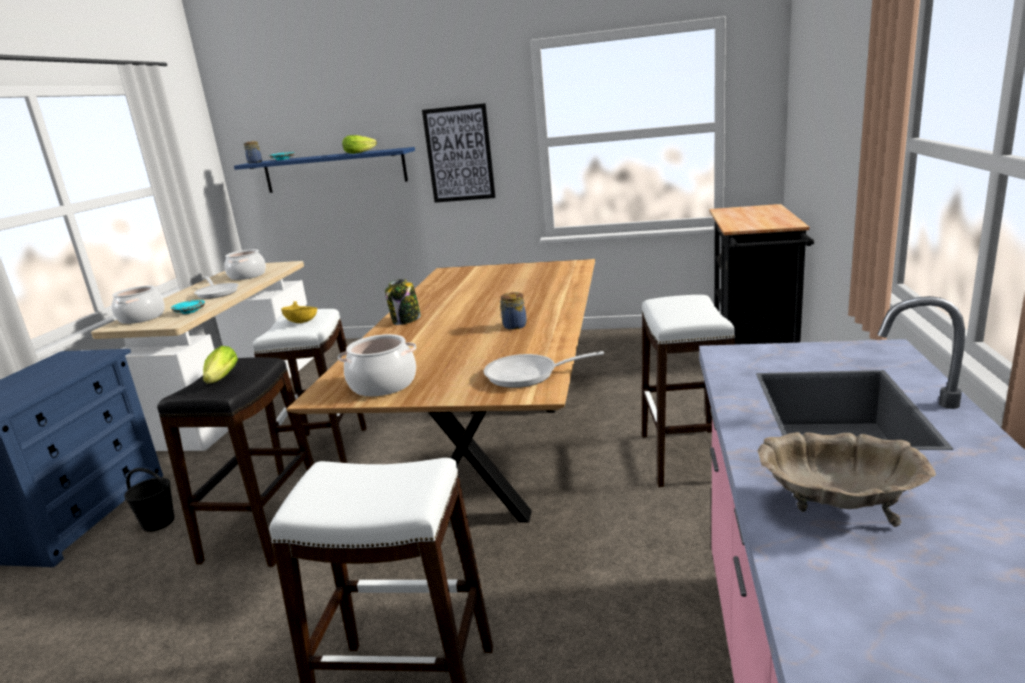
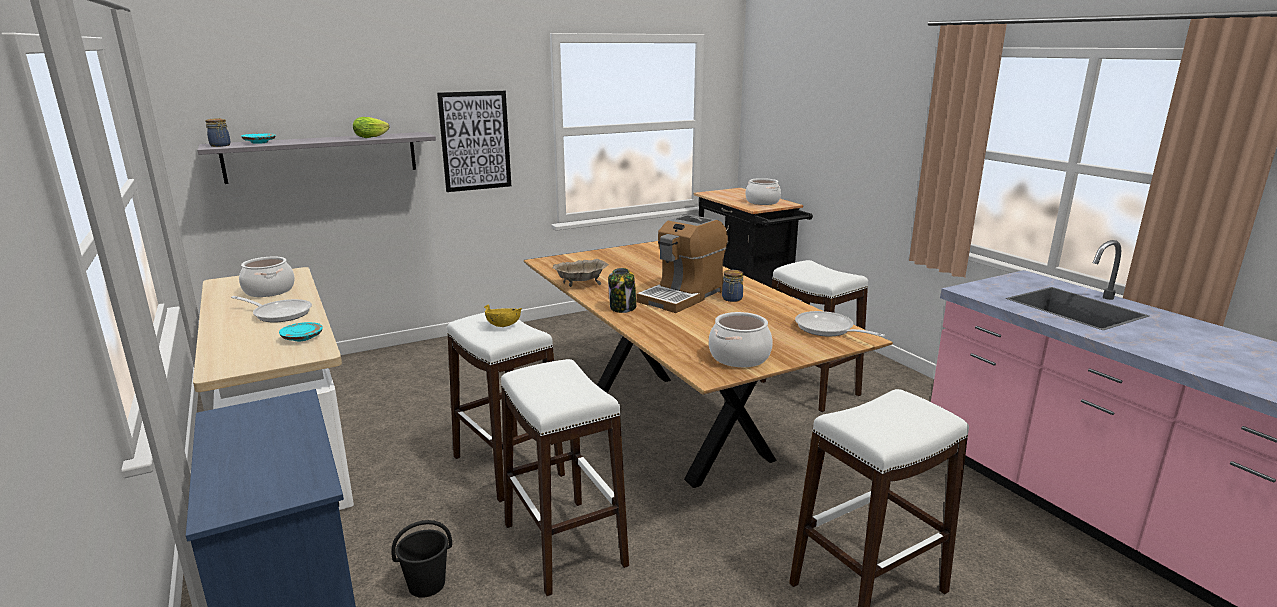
camera: 40 degrees left, 0 degrees up
cooking pot [112,285,164,324] -> cooking pot moved to [745,178,781,205]
black stool [157,357,314,567] -> white stool [501,359,629,596]
lettuce [203,346,238,384] -> none
blue shelf [234,147,415,193] -> grey shelf [198,132,436,184]
frying pan [484,351,604,388] -> frying pan turned 90 degrees clockwise [795,311,885,337]
beige bowl [758,432,936,527] -> beige bowl moved to [553,259,608,287]
none -> coffee machine [636,215,728,313]

